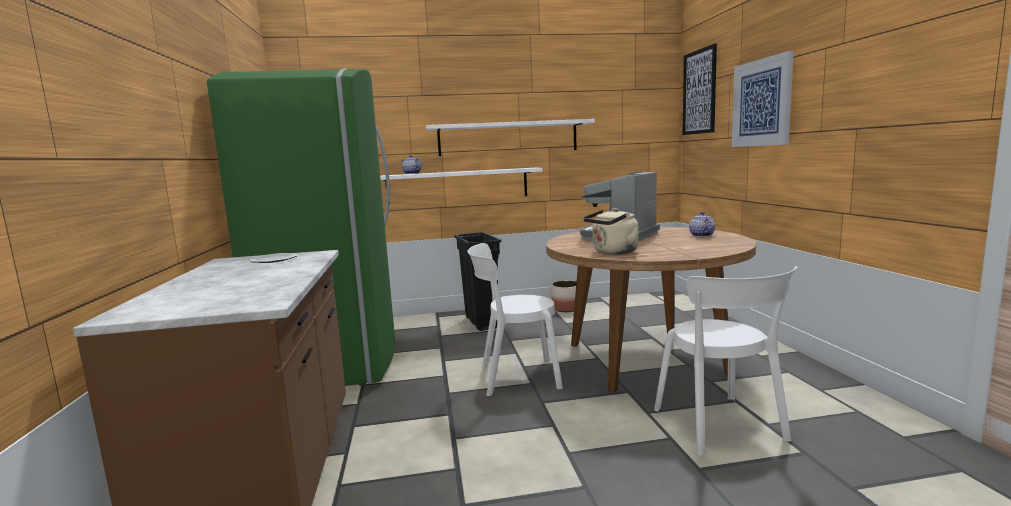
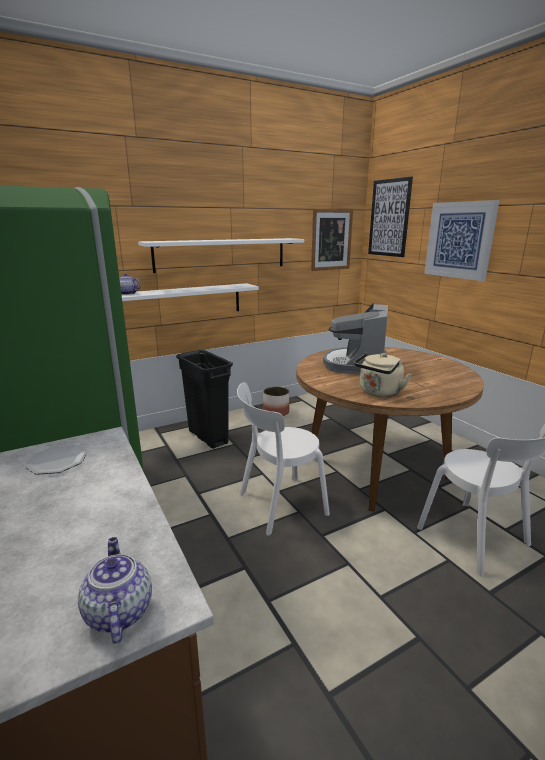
camera: 20 degrees left, 10 degrees up
teapot [689,212,715,237] -> teapot moved to [78,537,152,644]
none -> picture [311,209,353,271]

